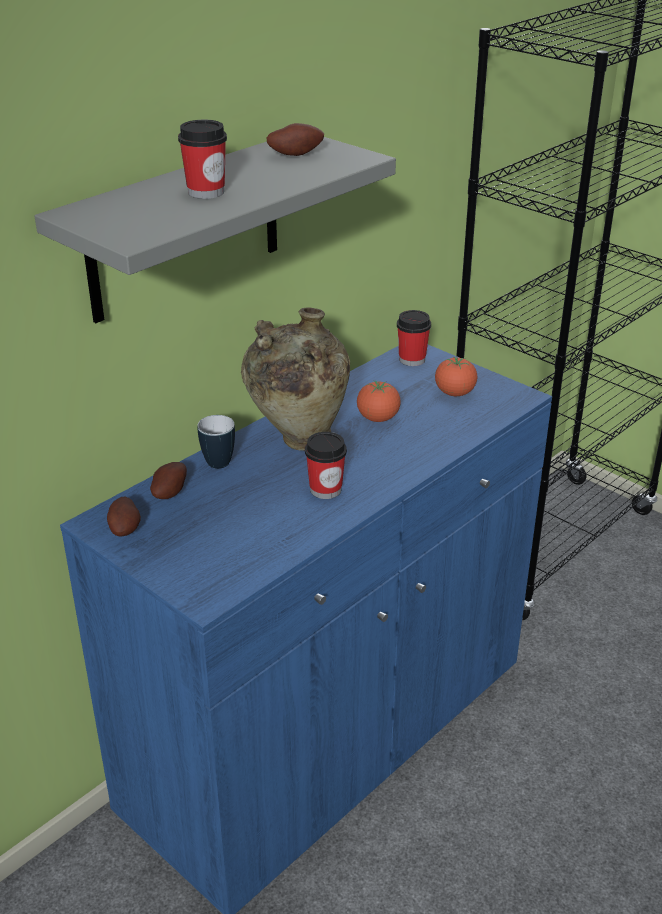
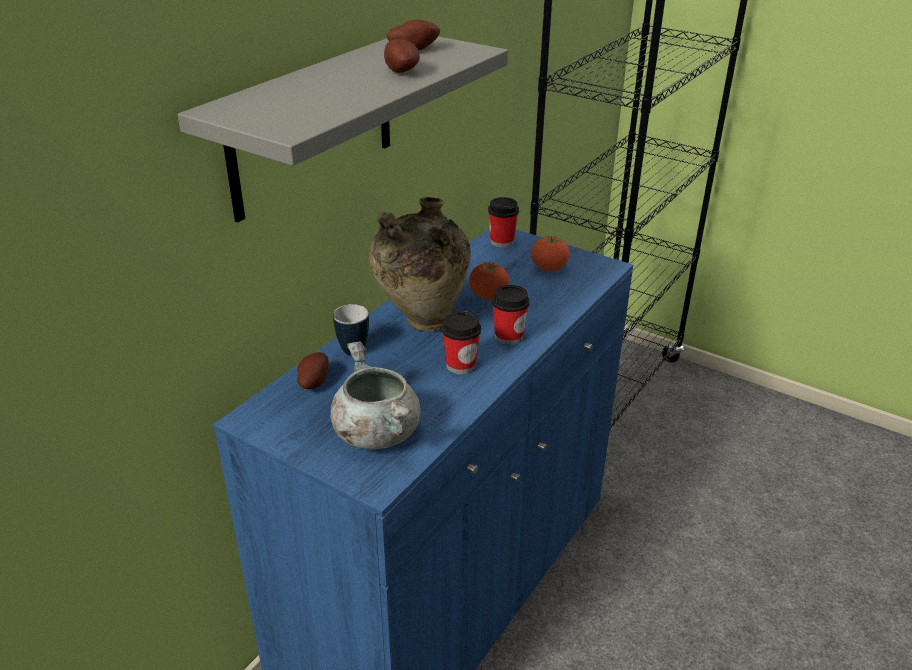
camera: 10 degrees left, 0 degrees up
potato [107,497,141,536] -> potato moved to [384,39,420,73]
cup [178,120,227,199] -> cup moved to [492,285,530,345]
none -> grey cooking pot [331,341,421,449]

